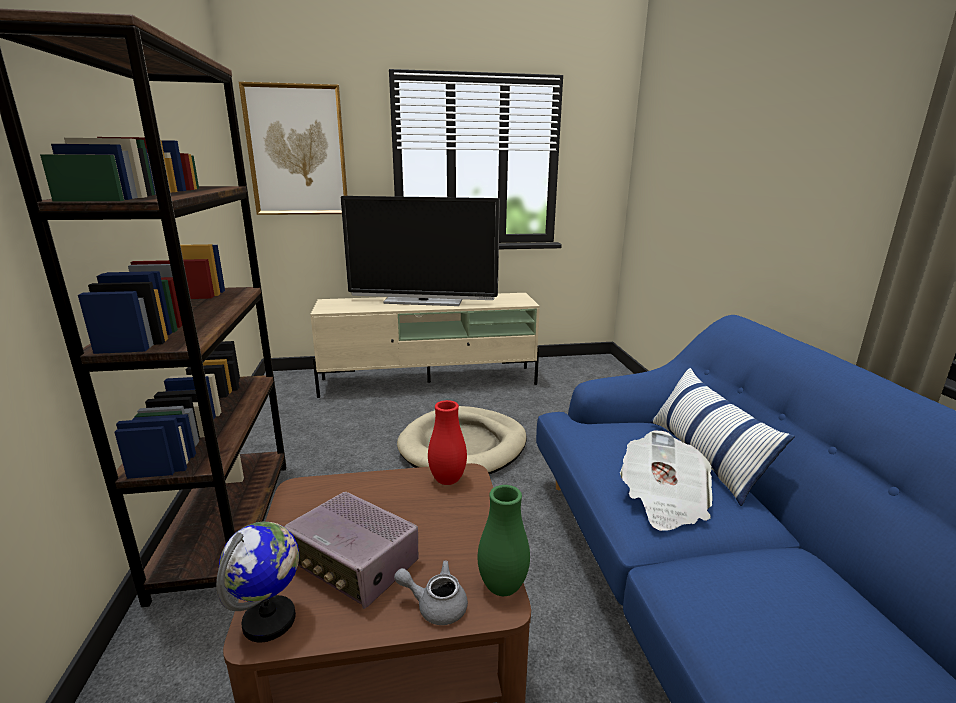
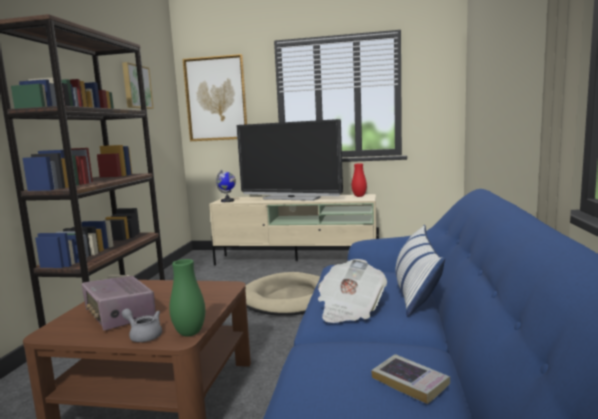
camera: 20 degrees right, 10 degrees down
globe [216,522,299,643] -> globe moved to [216,170,236,202]
red vase [428,400,467,485] -> red vase moved to [352,163,367,197]
none -> picture [122,62,154,109]
none -> book [371,354,450,404]

